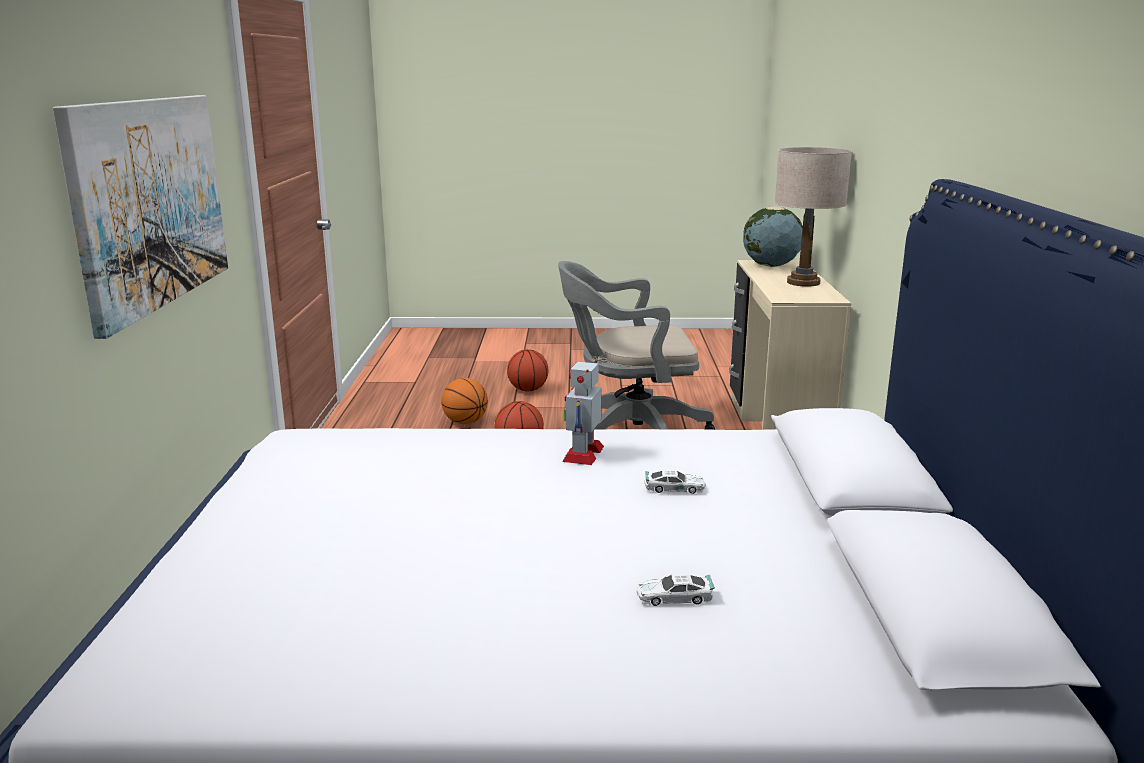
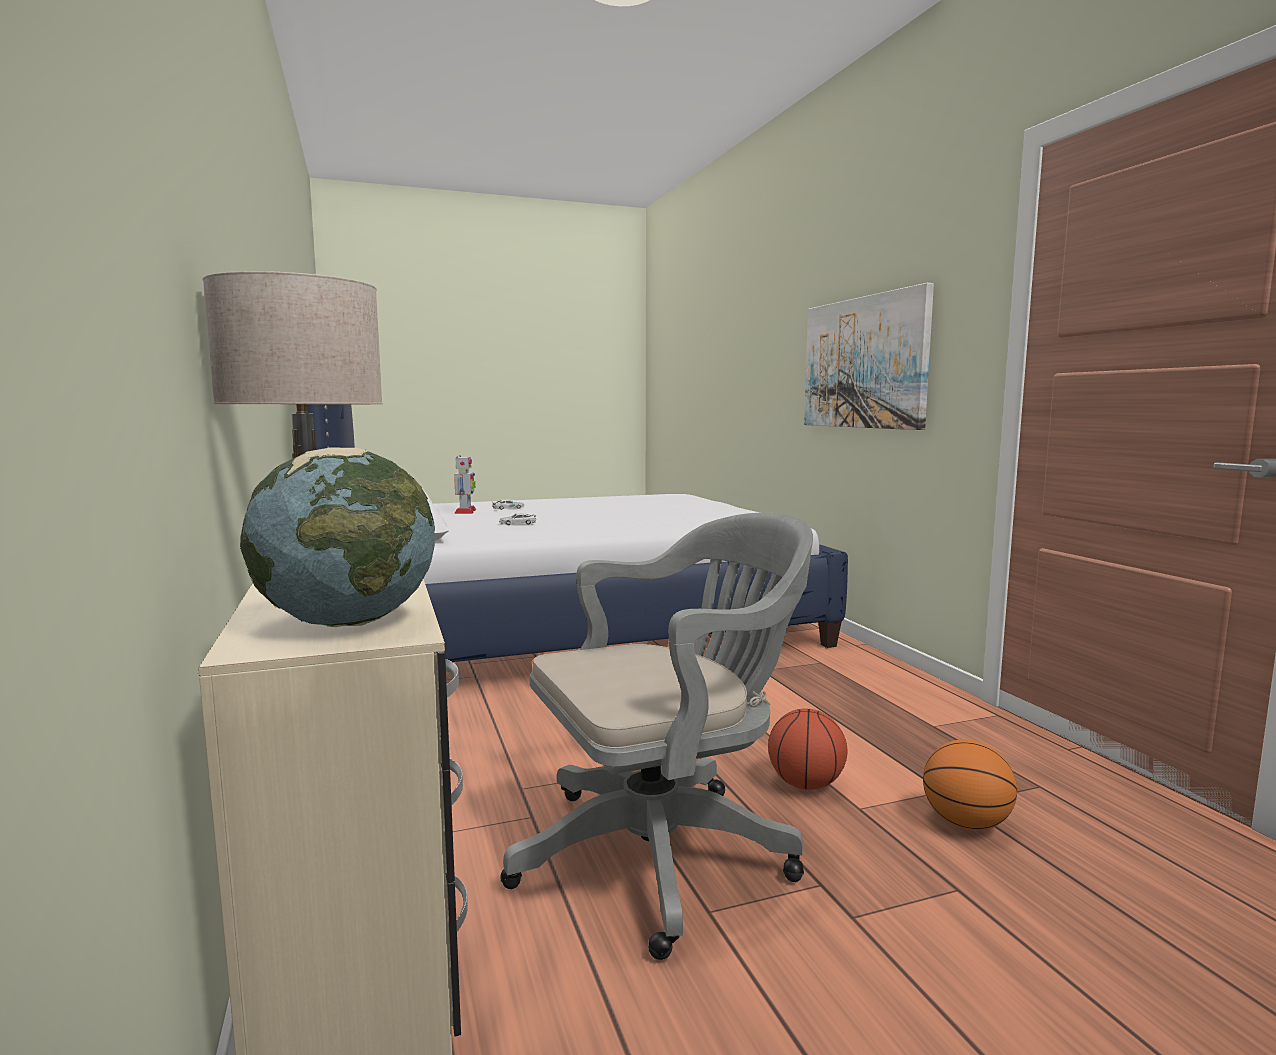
camera: 160 degrees right, 10 degrees down
basketball [507,349,548,391] -> none
toy robot [563,360,604,465] -> toy robot moved to [454,455,476,514]

